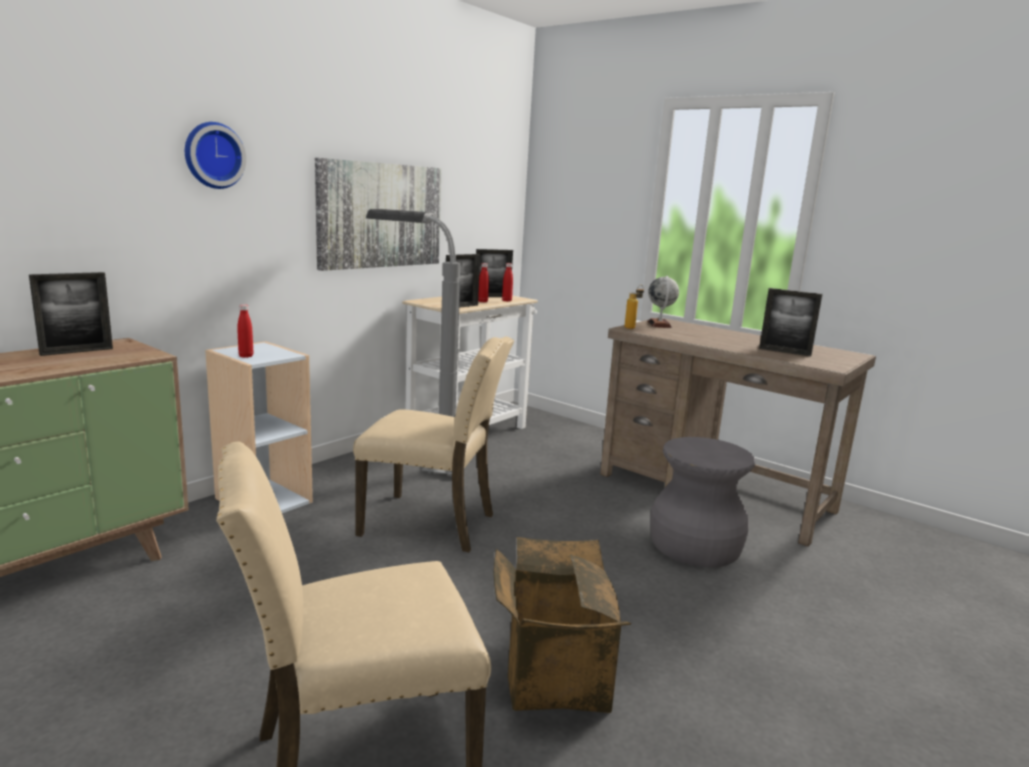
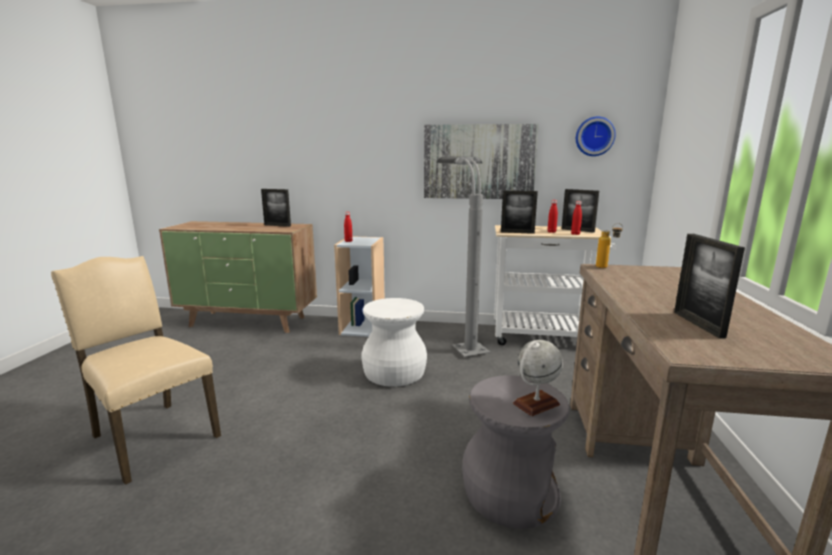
camera: 60 degrees right, 0 degrees up
wall clock [185,122,246,189] -> wall clock moved to [576,117,616,156]
beige chair [353,336,514,552] -> white stool [362,298,427,387]
cardboard box [494,537,631,713] -> none
globe [648,276,679,328] -> globe moved to [513,340,563,416]

